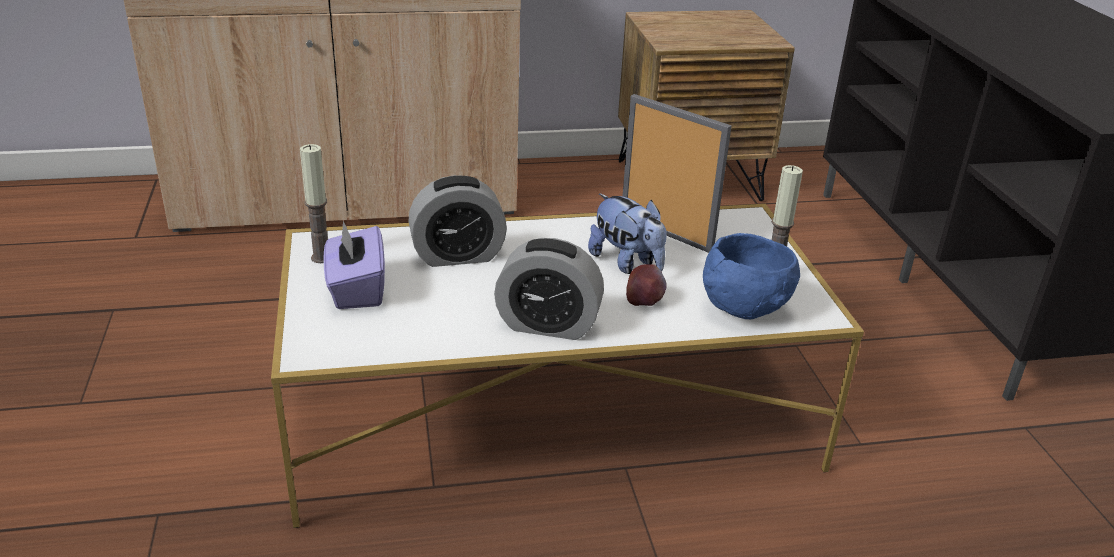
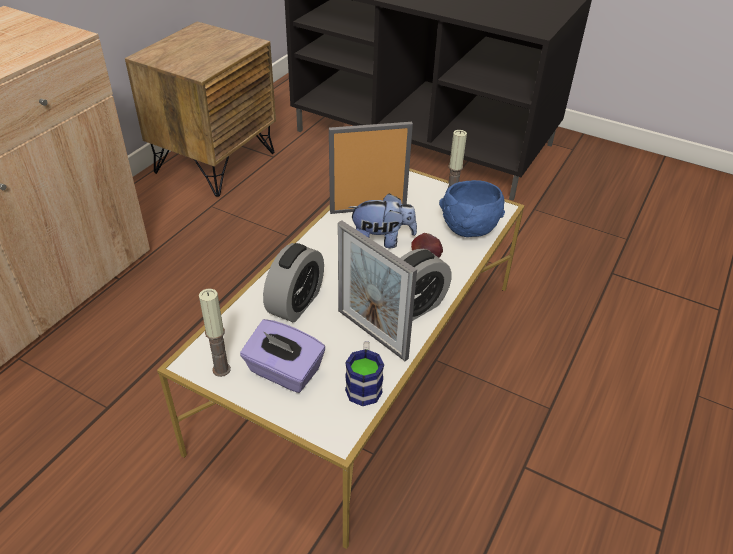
camera: 50 degrees left, 10 degrees up
none -> picture frame [338,220,417,361]
none -> mug [345,341,384,406]

